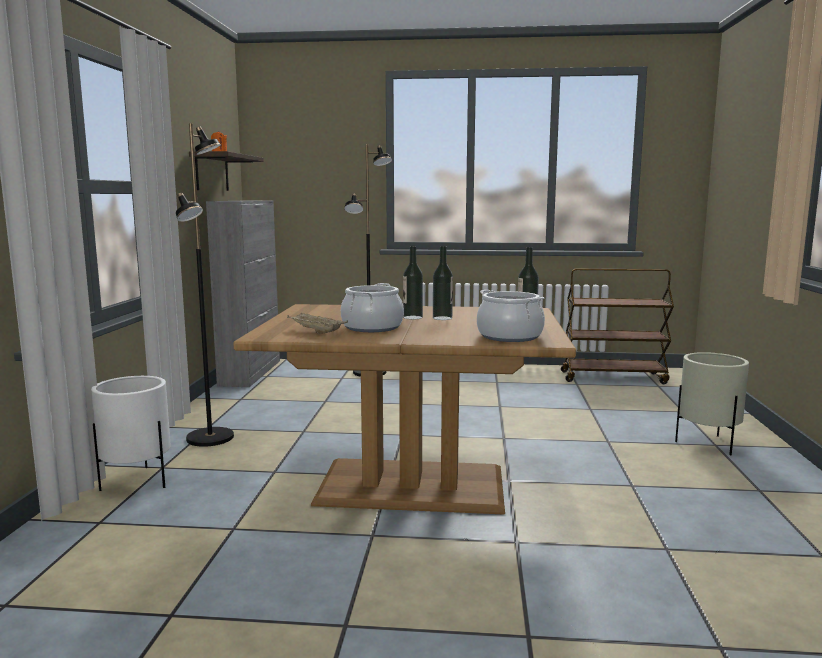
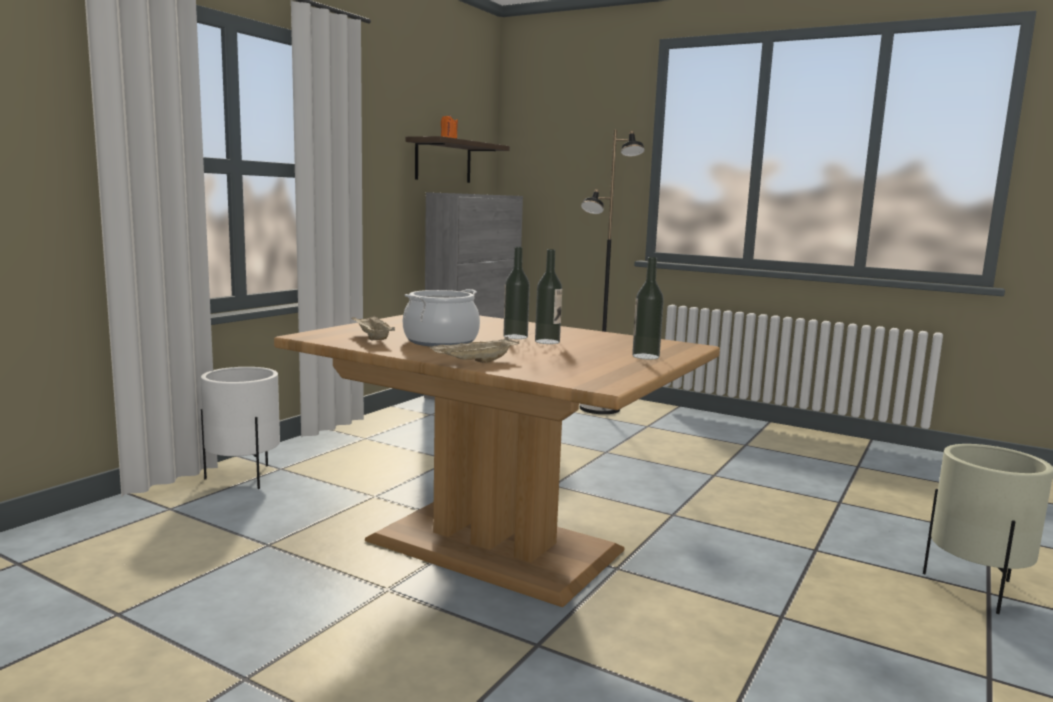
camera: 25 degrees right, 0 degrees up
black floor lamp [176,123,234,447] -> none
cooking pot [477,290,545,342] -> none
brown cart [561,268,674,384] -> none
none -> beige tray [430,337,519,363]

